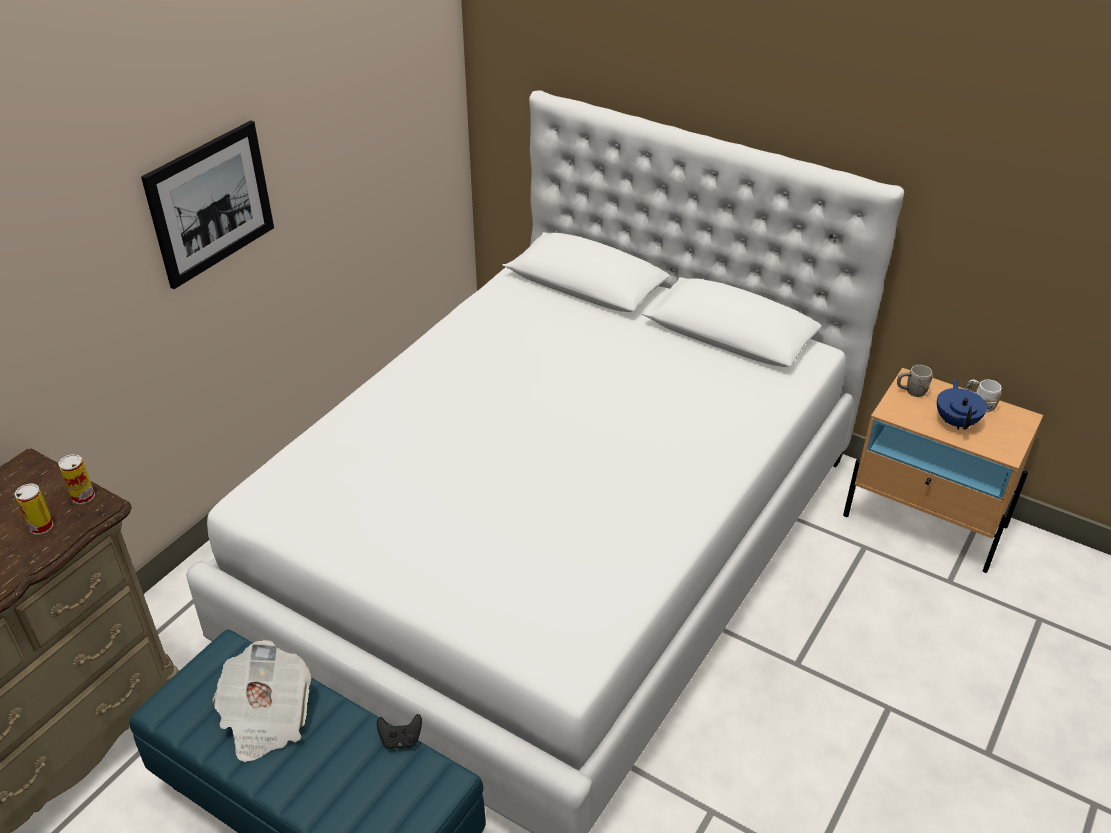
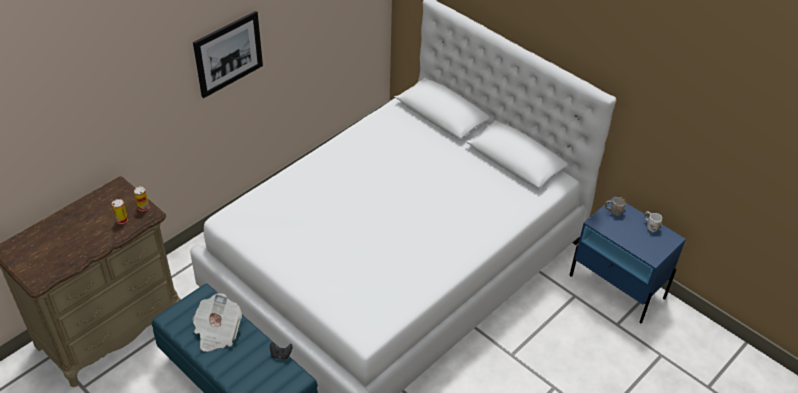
camera: 10 degrees right, 5 degrees up
beige nightstand [843,368,1043,573] -> blue nightstand [570,196,686,323]
blue teapot [937,380,987,430] -> none

